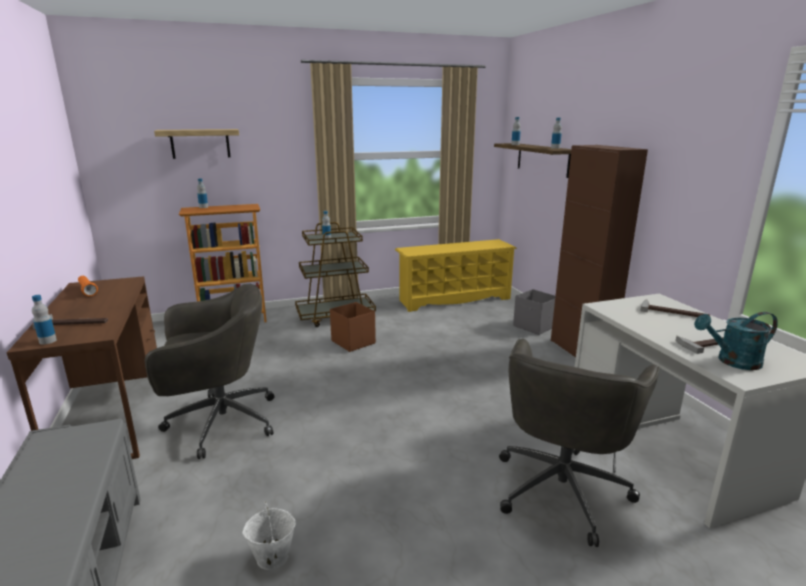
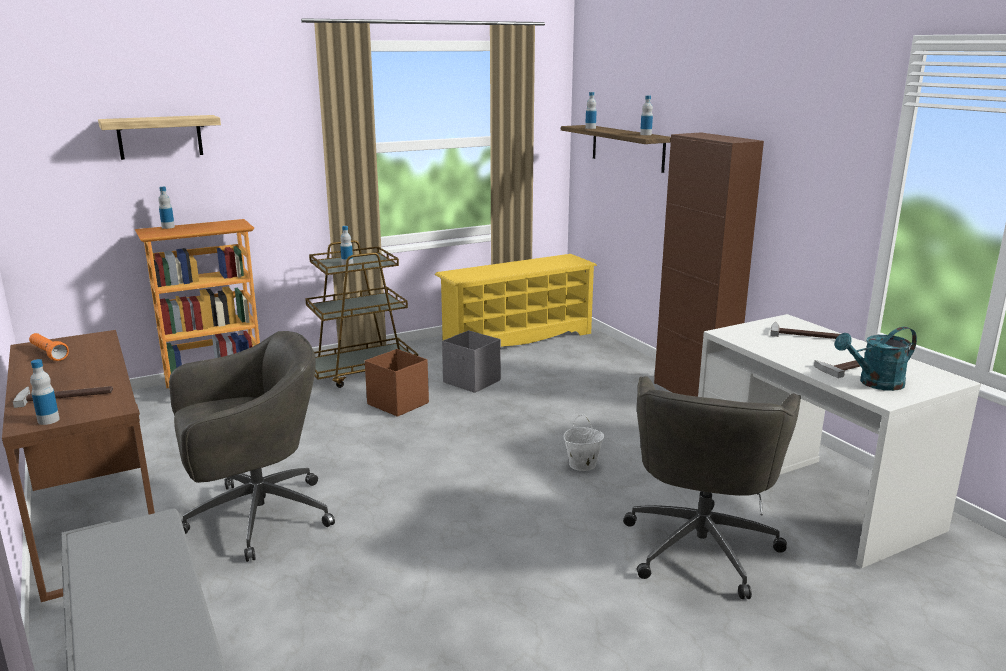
camera: 10 degrees left, 0 degrees up
white bucket [242,501,295,570] -> white bucket moved to [564,415,604,471]
grey storage box [513,289,555,335] -> grey storage box moved to [442,330,501,393]

